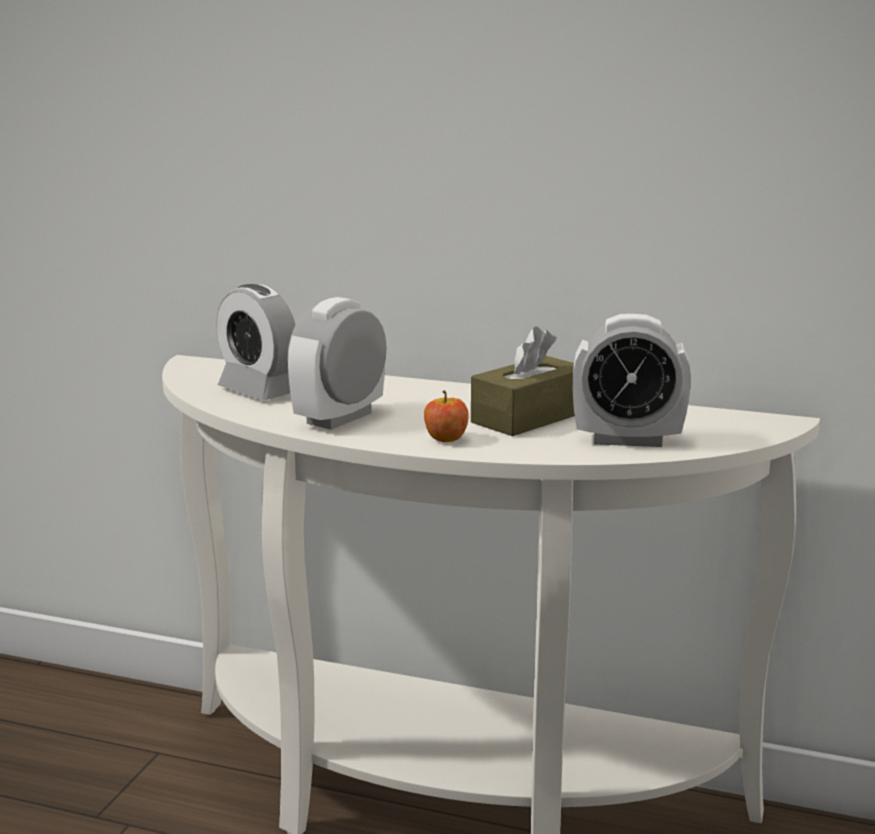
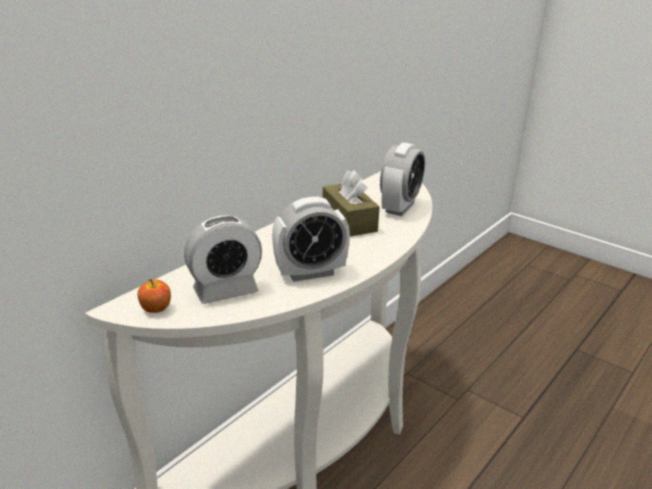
camera: 70 degrees left, 10 degrees up
alarm clock [288,297,387,430] -> alarm clock turned 75 degrees counterclockwise [272,197,350,282]
apple [424,390,468,442] -> apple moved to [137,279,171,313]

